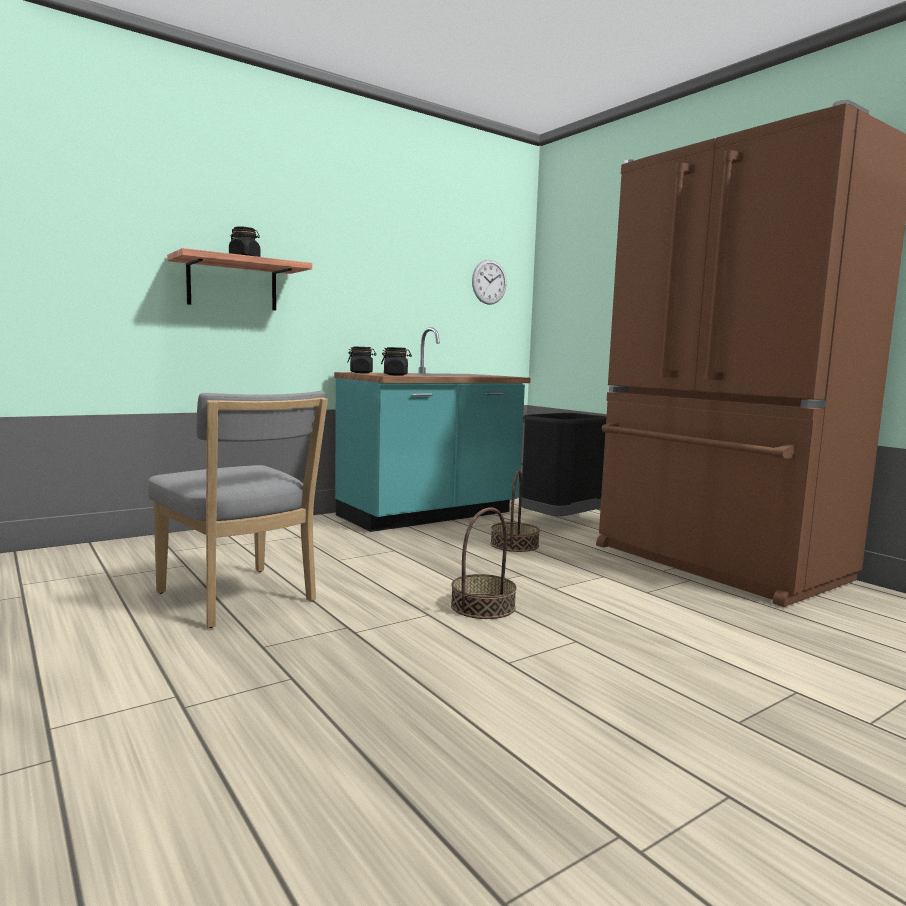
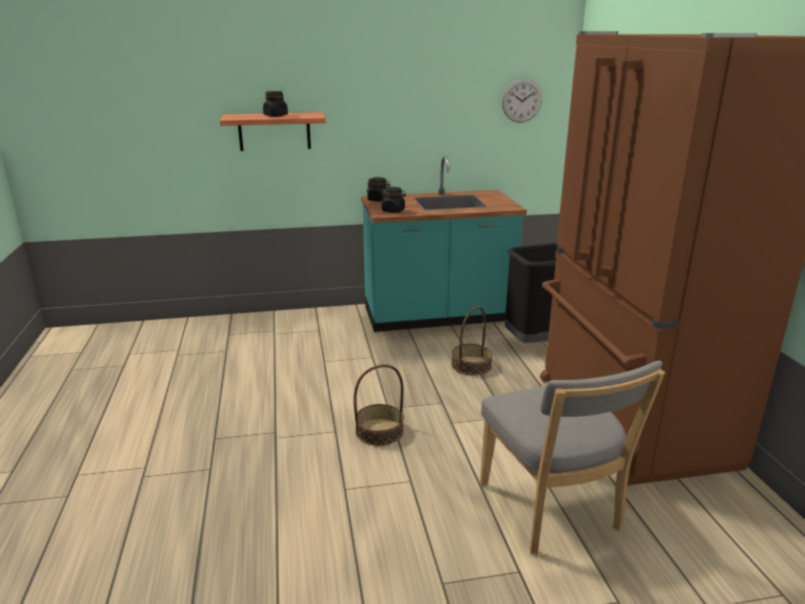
camera: 25 degrees right, 15 degrees up
grey chair [148,391,328,628] -> grey chair moved to [480,361,665,554]

